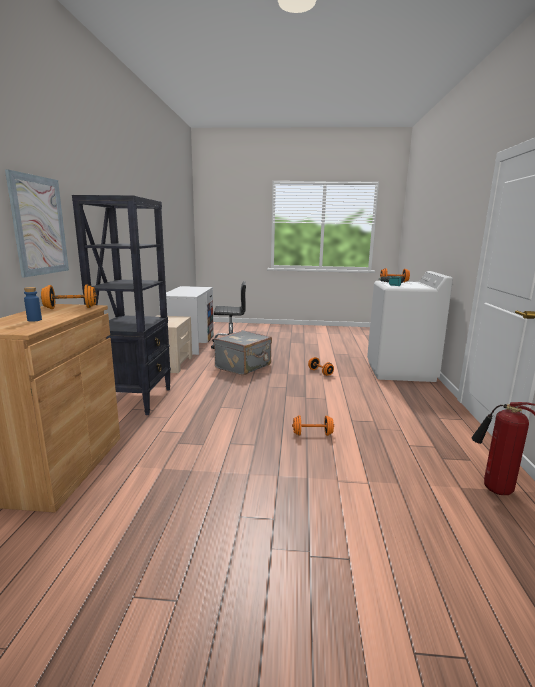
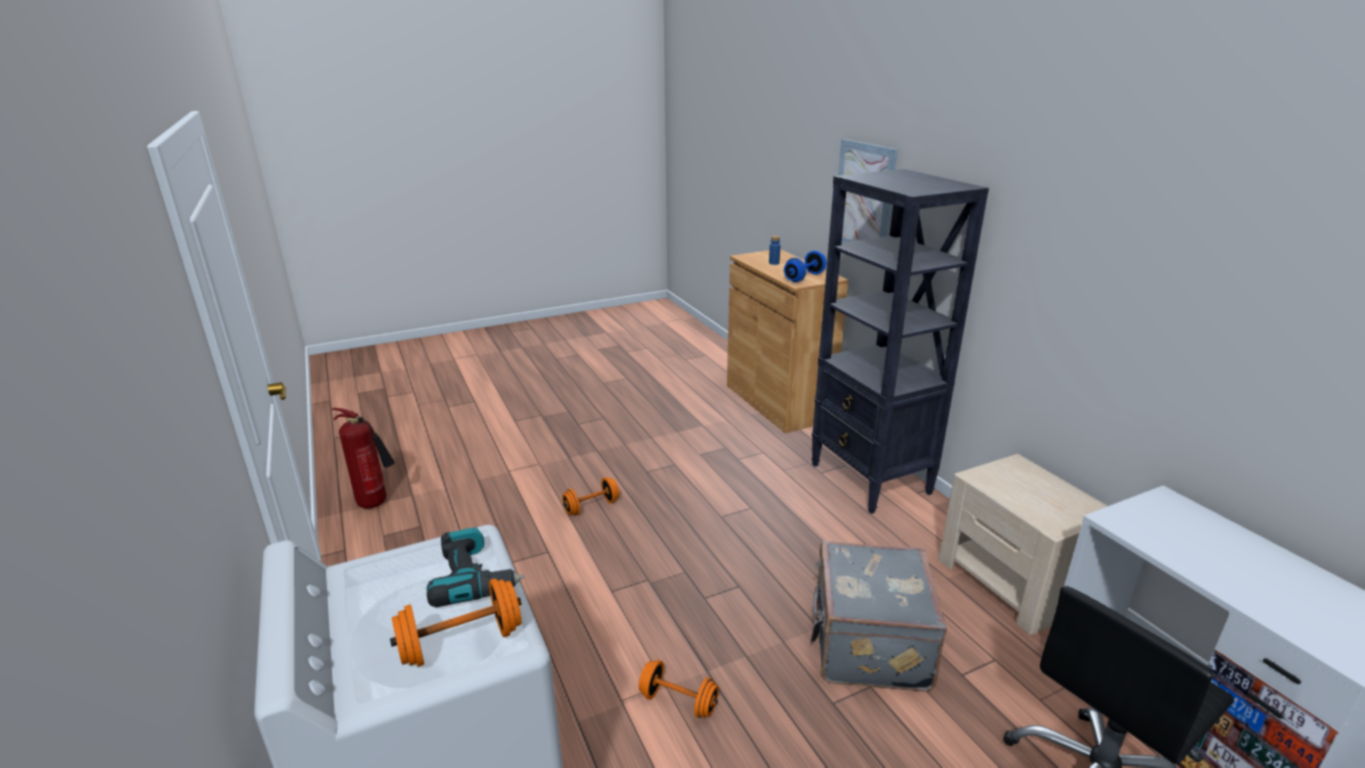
camera: 150 degrees right, 10 degrees up
orange dumbbell [41,284,97,309] -> blue dumbbell [784,251,827,282]

